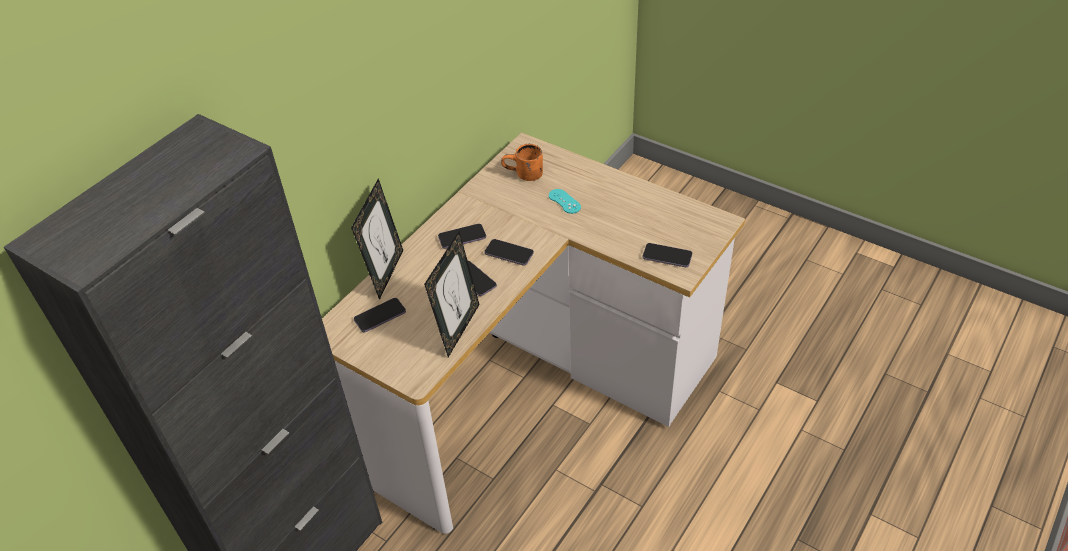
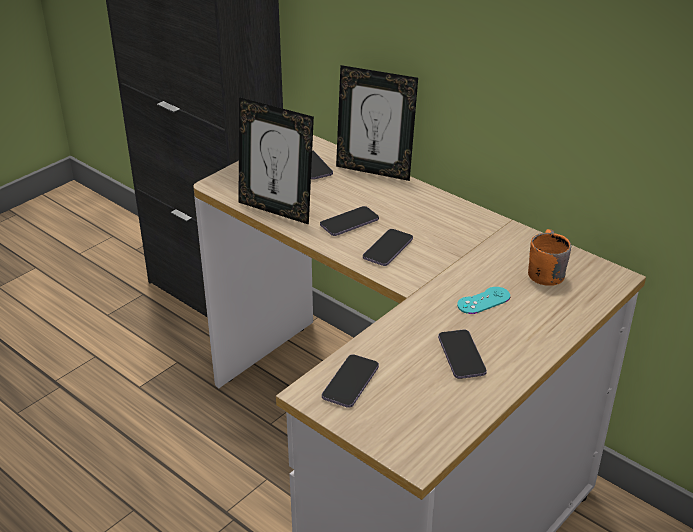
camera: 95 degrees right, 10 degrees down
phone [438,224,486,249] -> phone moved to [438,330,487,379]

